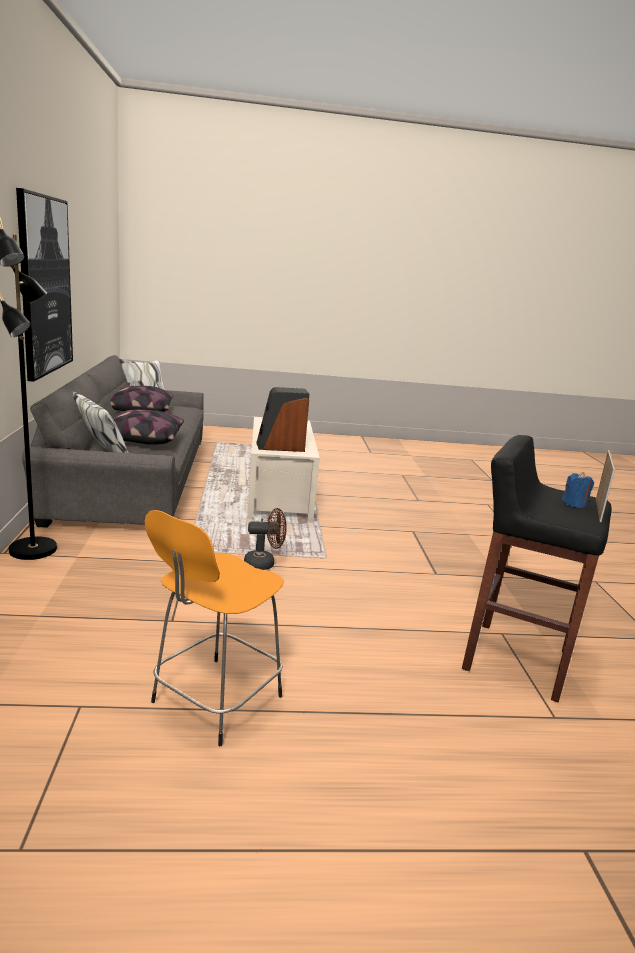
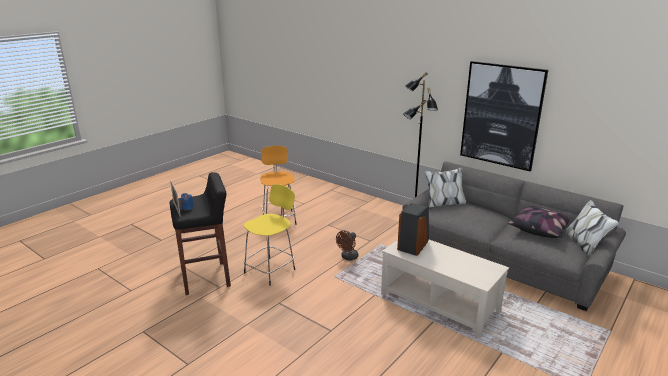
camera: 135 degrees right, 5 degrees up
pillow [113,410,184,445] -> none
none -> yellow stool [244,184,295,286]

